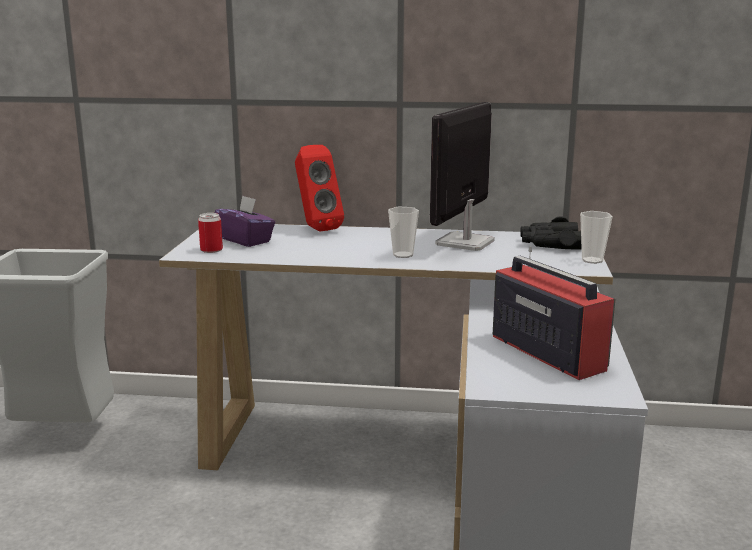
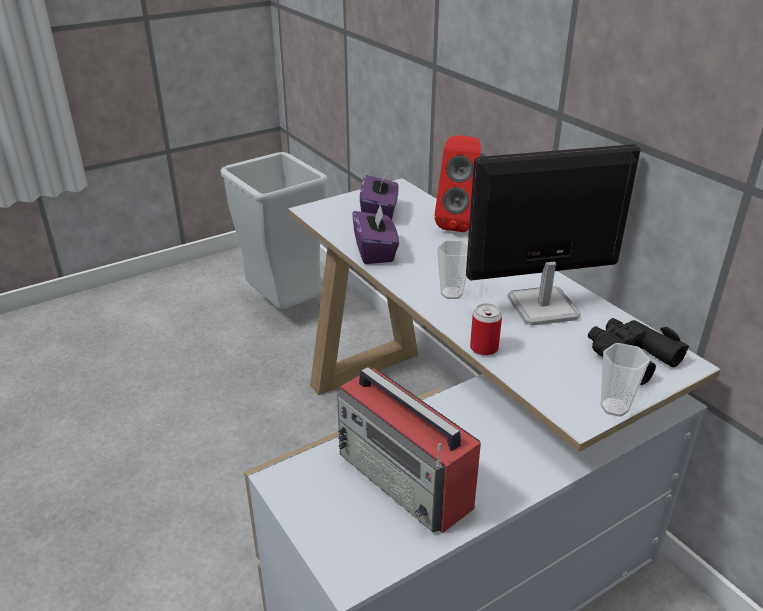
camera: 50 degrees right, 15 degrees up
can [198,213,223,253] -> can moved to [470,303,502,356]
radio [493,247,615,380] -> radio turned 120 degrees clockwise [337,367,481,533]
none -> purple tissue box [352,203,399,264]

